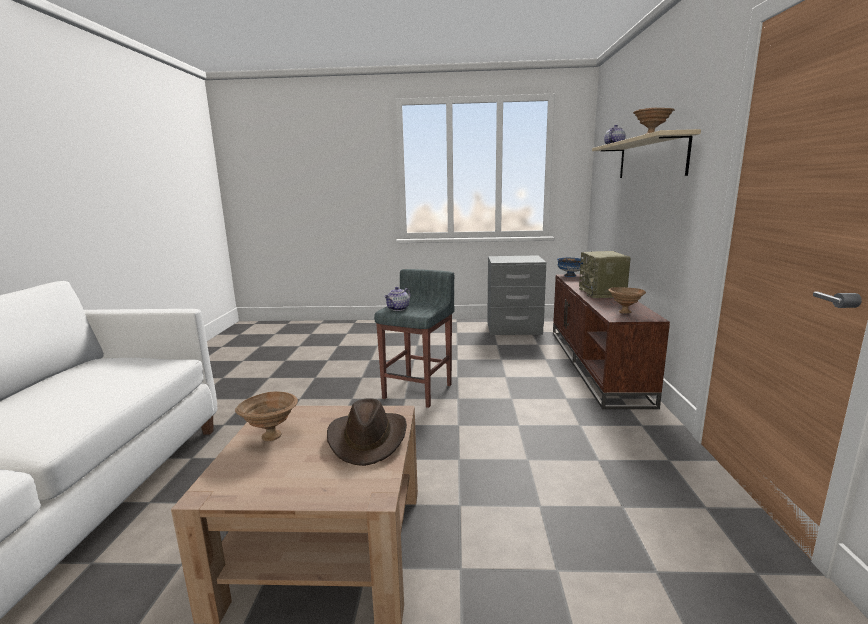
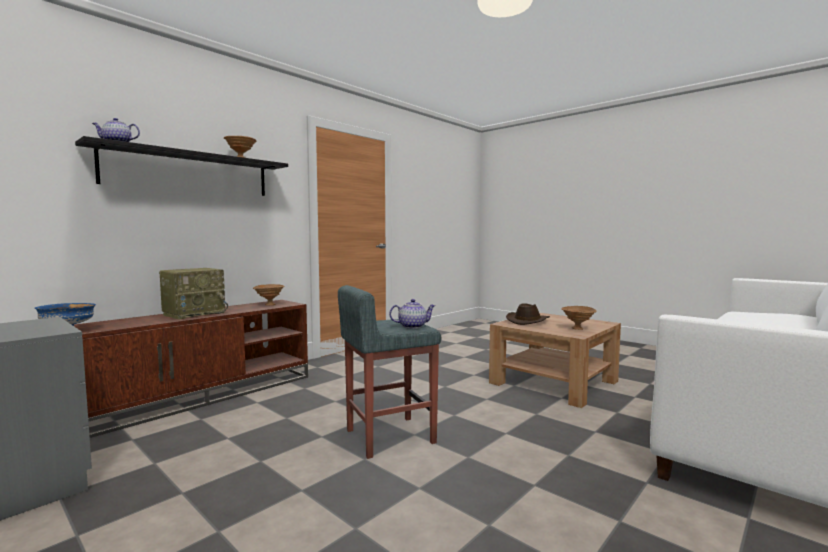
camera: 140 degrees left, 10 degrees down
beige shelf [592,129,701,178] -> black shelf [75,136,288,196]

